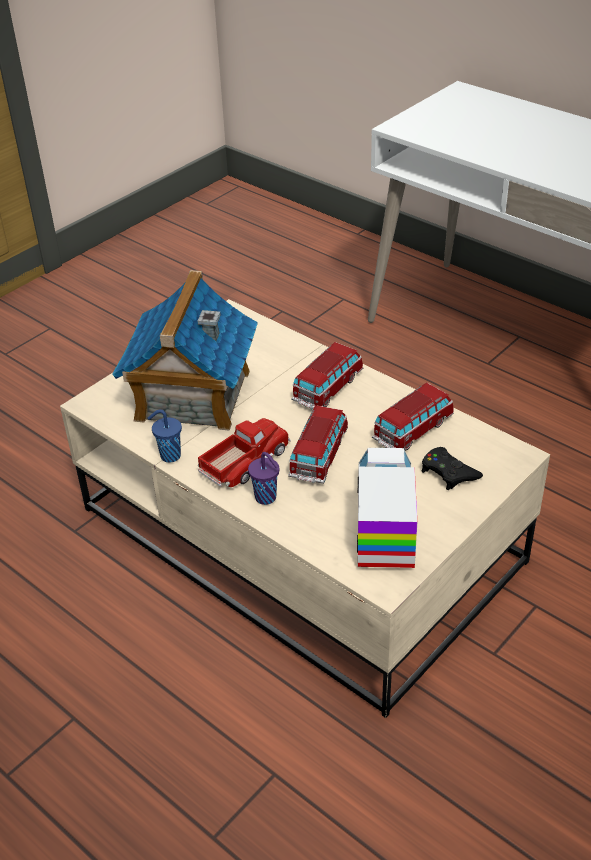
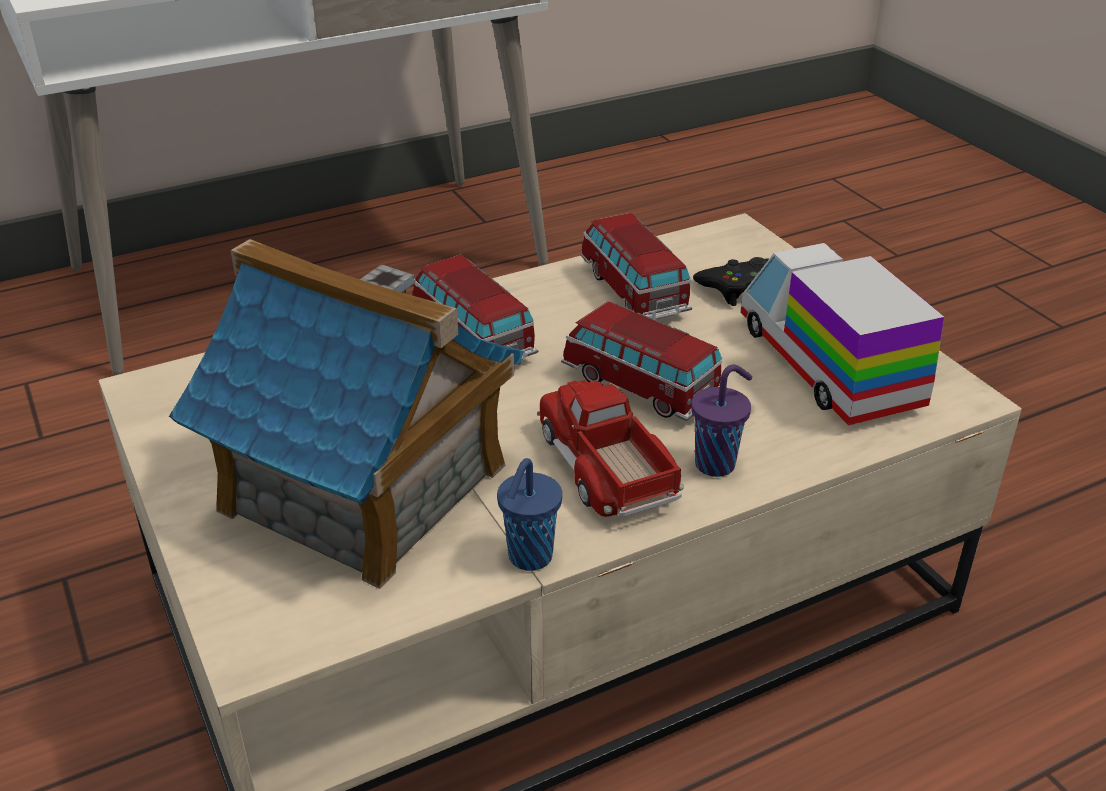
camera: 70 degrees left, 5 degrees down
toy truck [357,448,417,568] -> toy truck turned 45 degrees clockwise [741,243,944,426]

